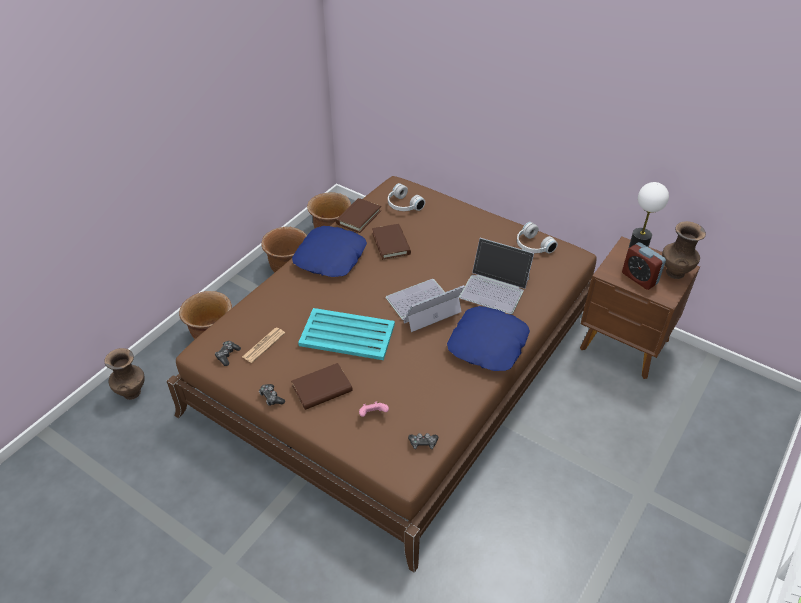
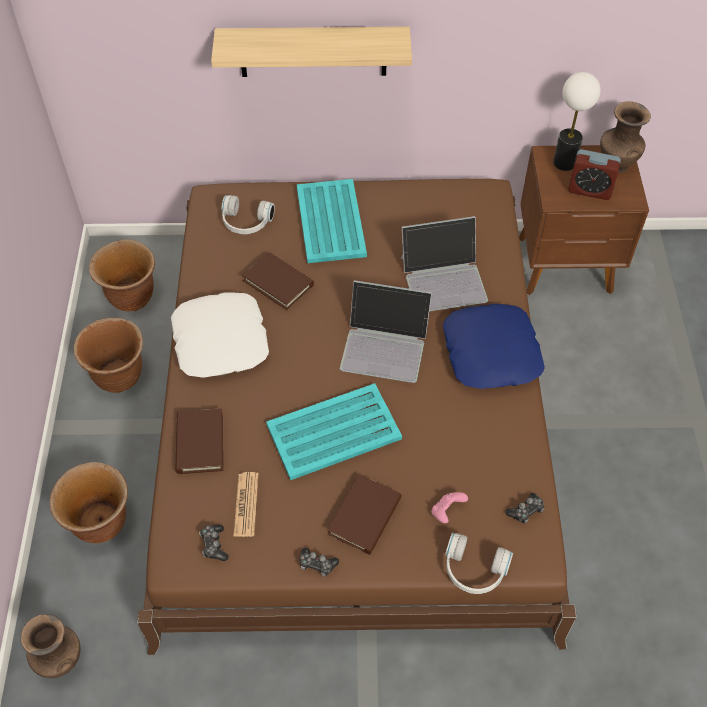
camera: 35 degrees left, 10 degrees up
blue pillow [292,226,367,277] -> white pillow [171,292,269,378]
brown book [336,198,381,233] -> brown book moved to [176,408,223,474]
laptop [386,279,465,332] -> laptop turned 105 degrees counterclockwise [340,280,432,383]
white headphones [517,222,558,254] -> white headphones moved to [445,533,513,594]
none -> shelf [211,27,412,77]
none -> turquoise tray [297,179,367,263]

